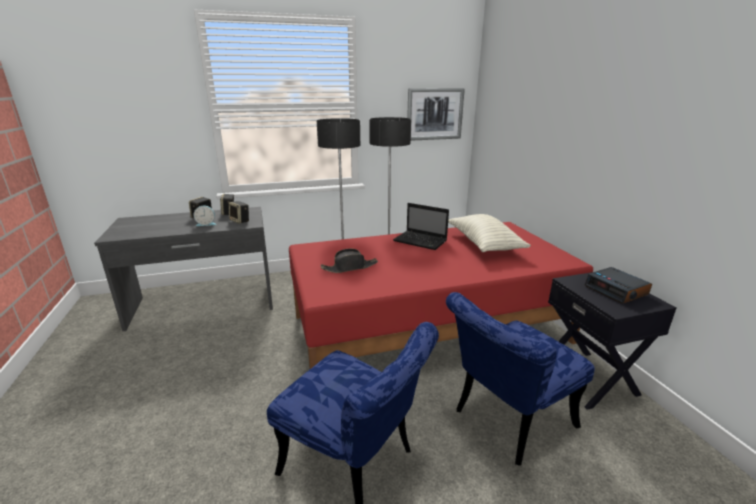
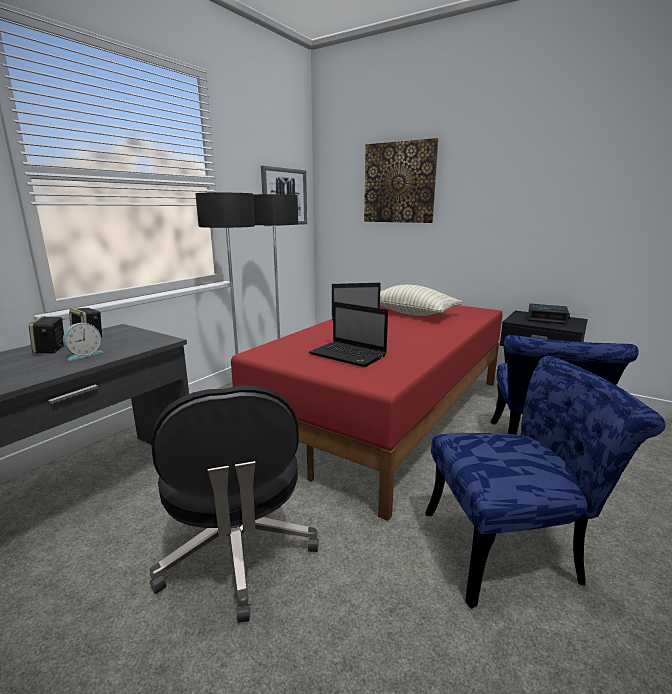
camera: 40 degrees left, 5 degrees down
speaker [229,201,249,224] -> none
black hat [321,249,378,273] -> laptop [309,302,388,367]
none -> black office chair [150,385,319,623]
none -> picture [364,138,438,223]

